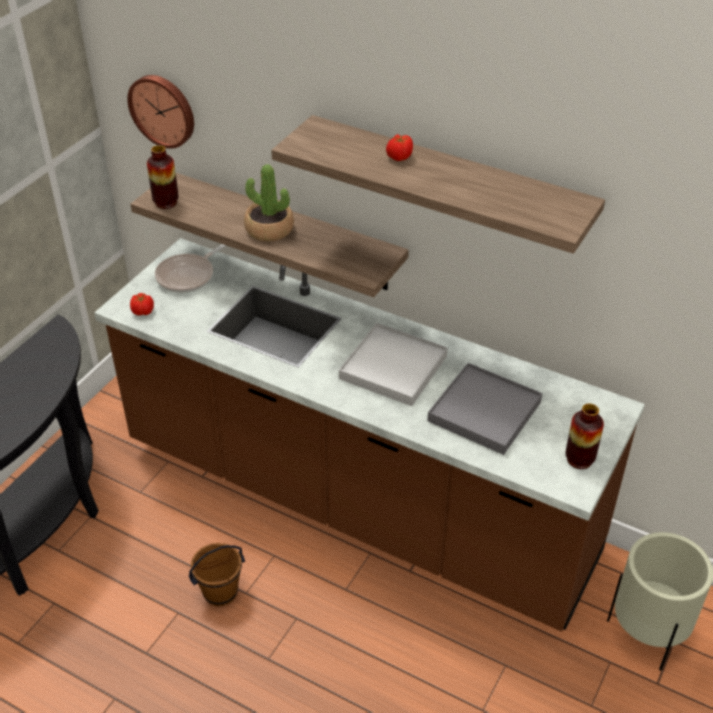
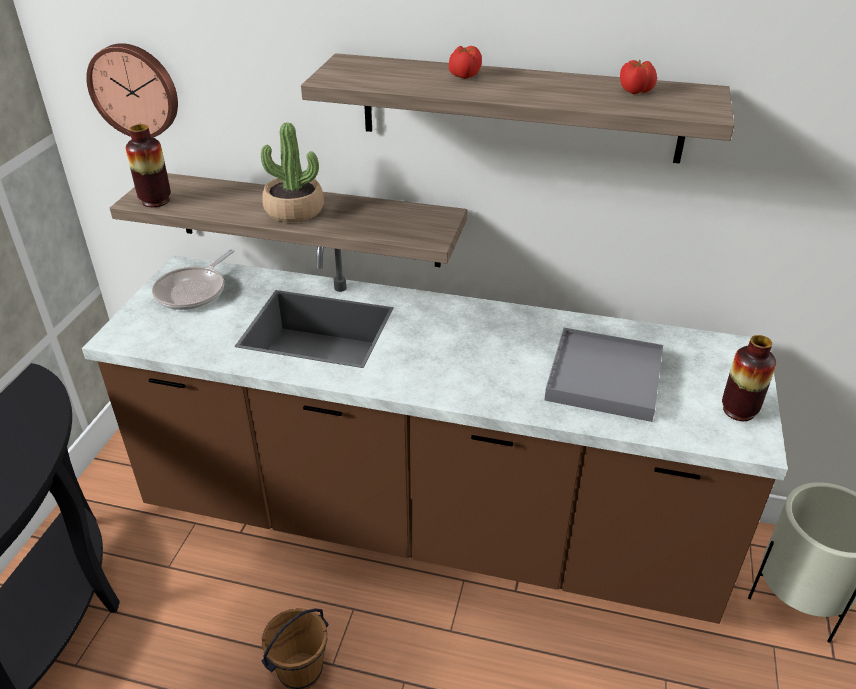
camera: 15 degrees left, 5 degrees down
tomato [130,293,154,315] -> tomato moved to [620,60,657,94]
white tray [339,323,448,406] -> none

